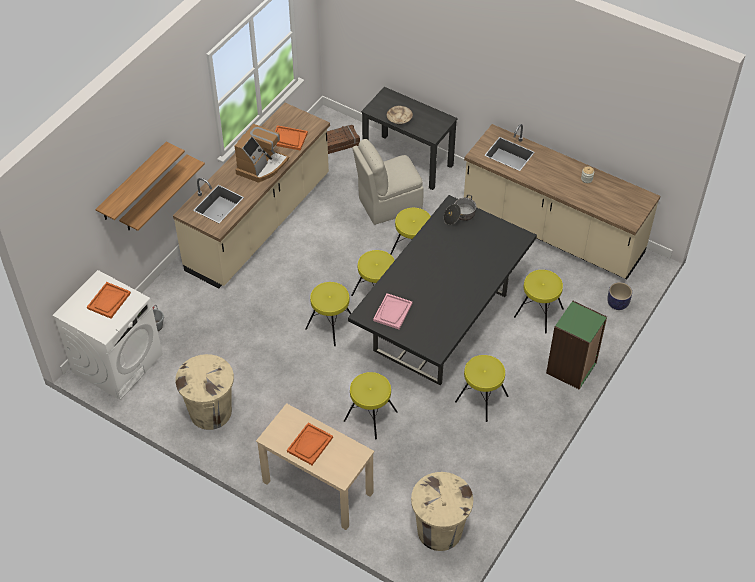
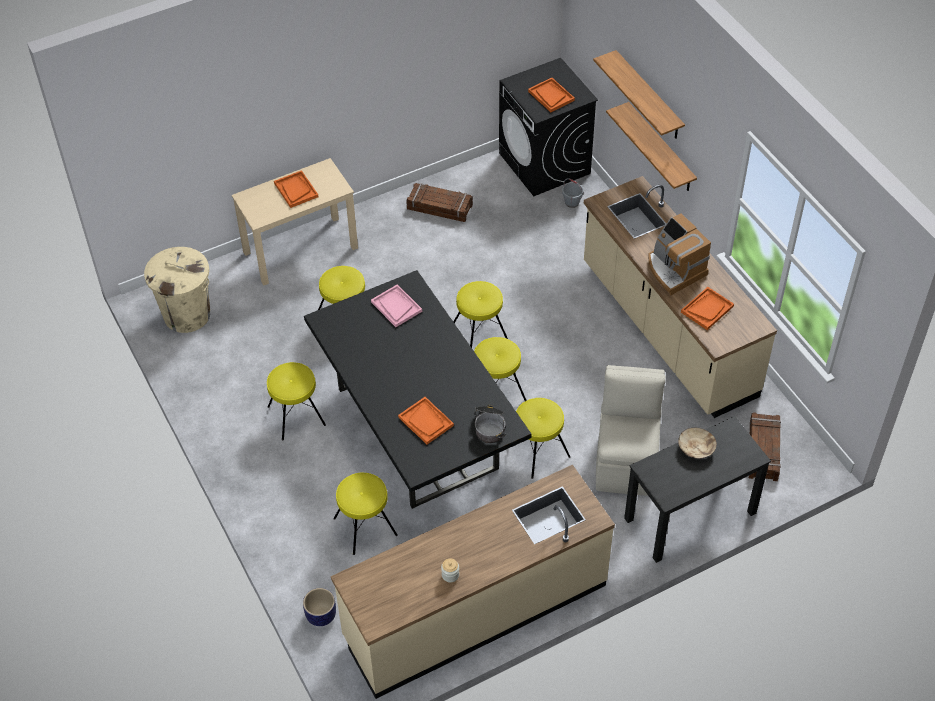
camera: 120 degrees right, 0 degrees up
white washing machine [52,270,163,400] -> black washing machine [499,58,598,196]
beige trash can [175,354,234,430] -> crate [406,183,473,222]
green bookcase [546,301,607,390] -> none
none -> orange tray [398,397,454,444]

